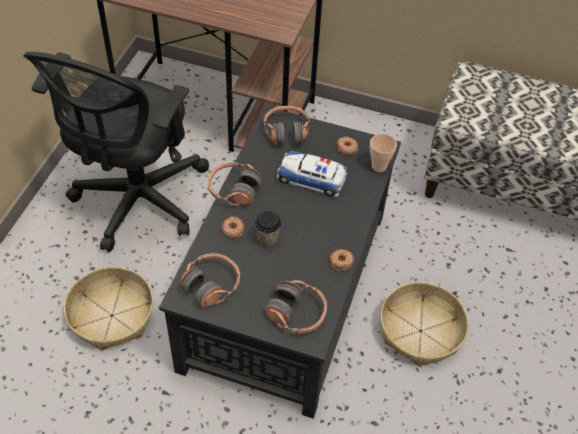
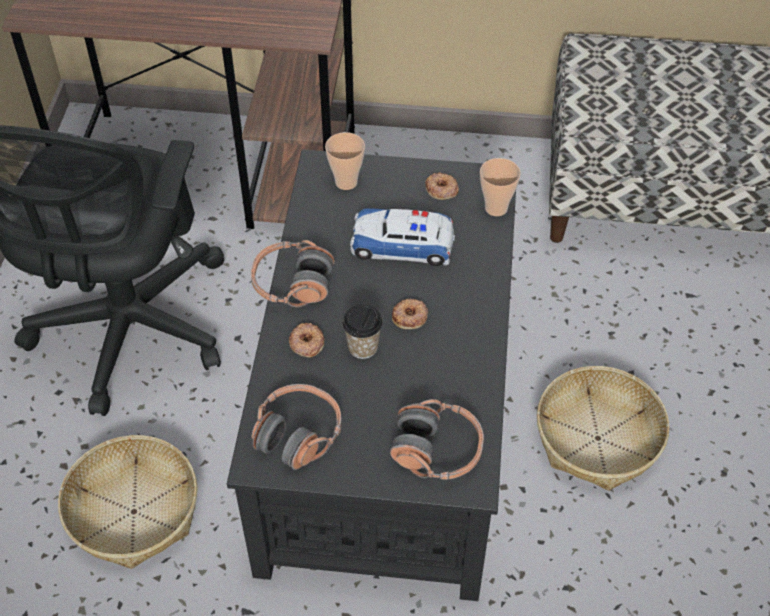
camera: 10 degrees left, 0 degrees up
headphones [263,106,310,146] -> cup [325,132,365,190]
donut [329,249,354,270] -> donut moved to [392,299,428,329]

